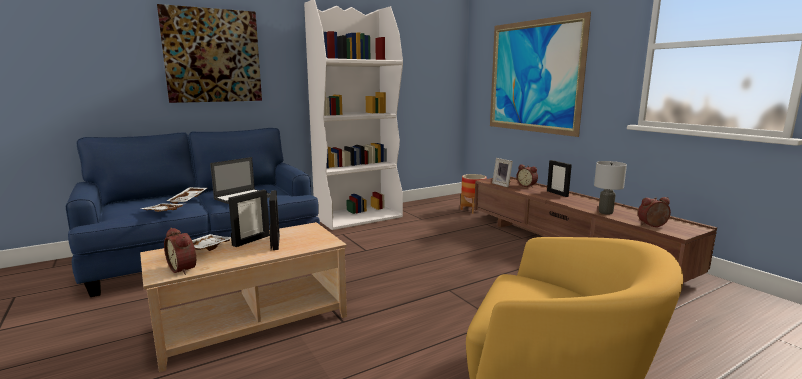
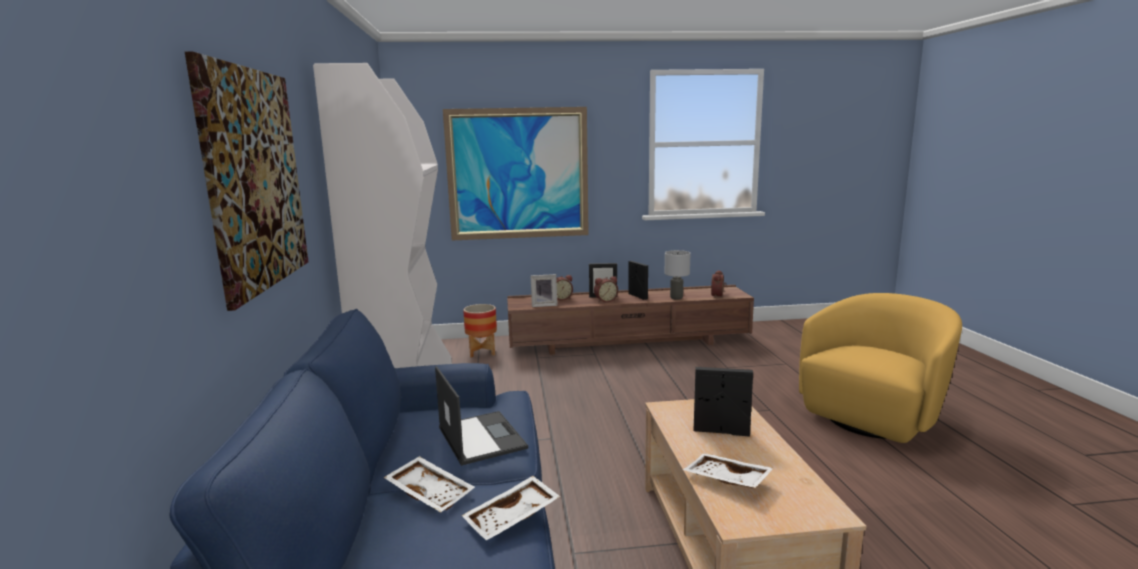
camera: 65 degrees left, 0 degrees up
alarm clock [164,228,196,275] -> alarm clock moved to [594,276,618,302]
picture frame [228,190,270,247] -> picture frame moved to [628,261,648,300]

